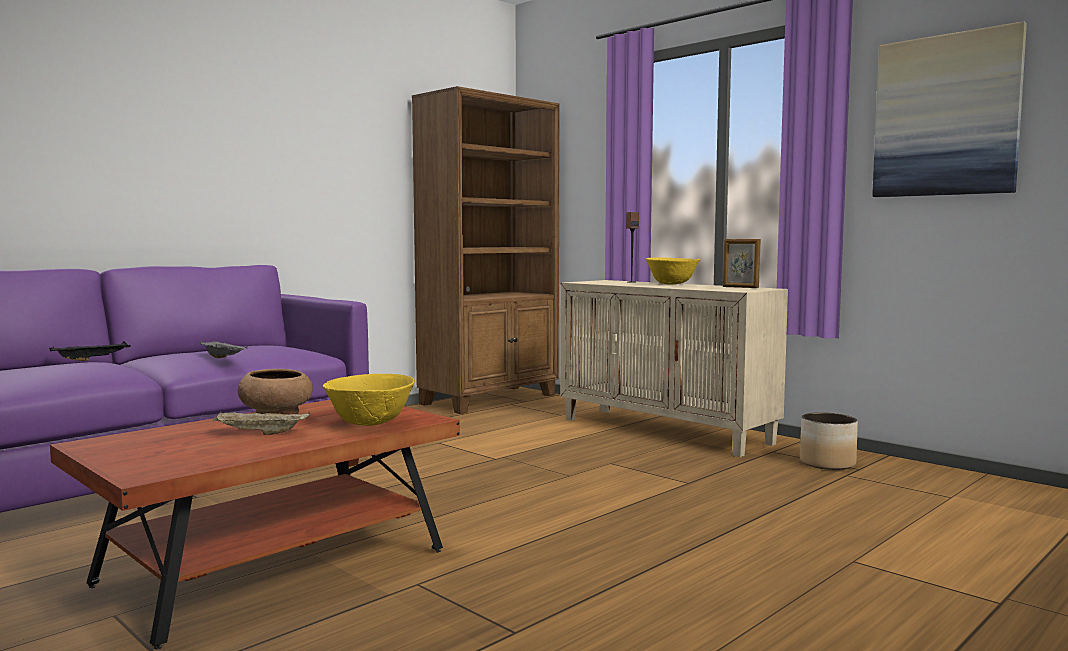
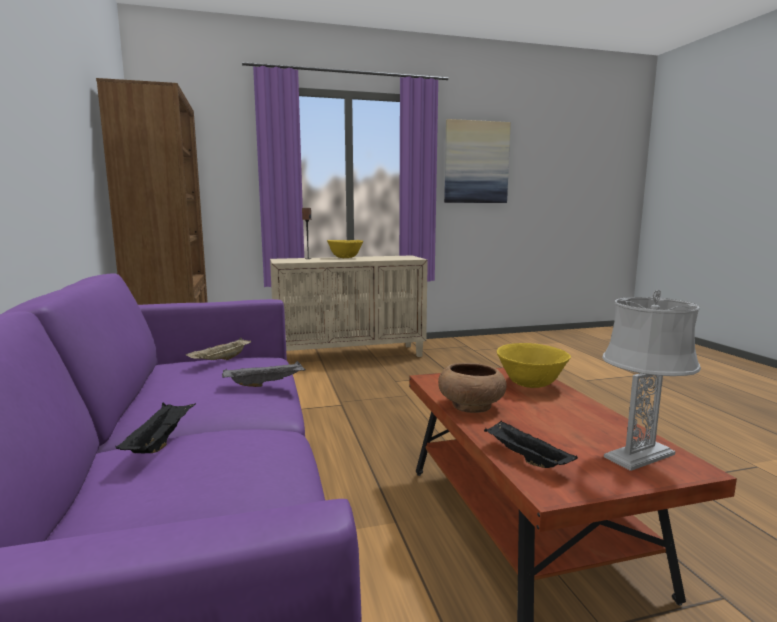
camera: 60 degrees left, 5 degrees up
beige tray [213,412,310,435] -> beige tray moved to [186,338,251,360]
picture frame [723,239,761,288] -> none
planter [800,412,858,470] -> none
none -> black tray [484,420,578,468]
none -> grey table lamp [602,290,701,471]

